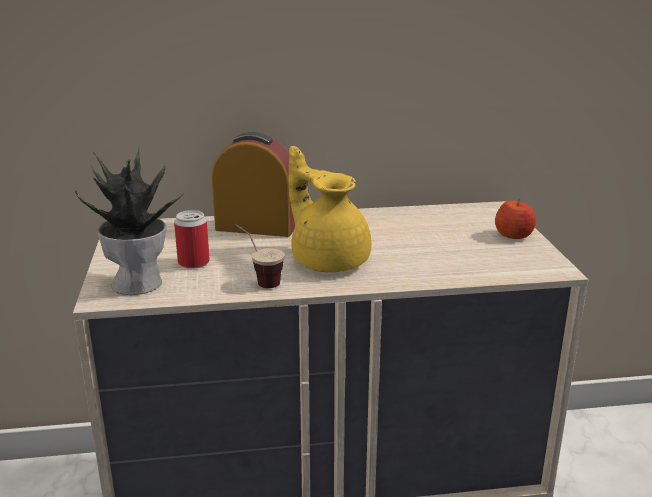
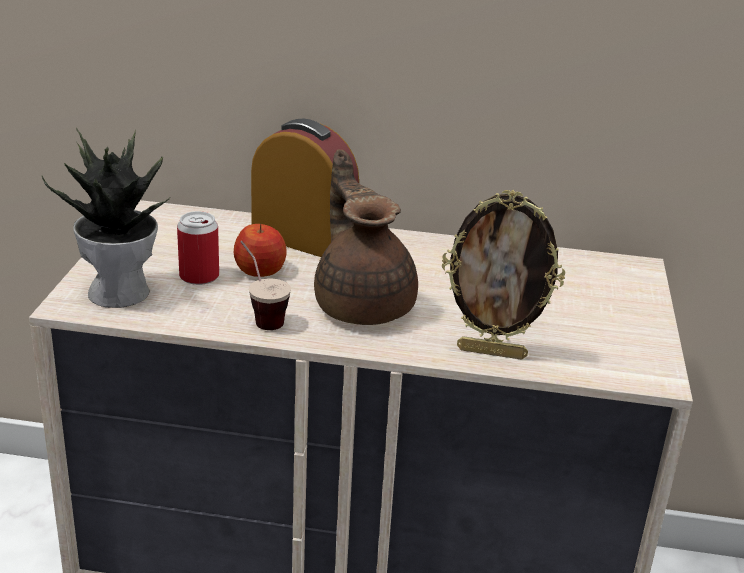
camera: 15 degrees right, 5 degrees up
yellow teapot [289,146,371,272] -> brown teapot [314,150,418,325]
apple [495,199,536,239] -> apple moved to [234,224,287,277]
none -> picture frame [442,190,565,360]

